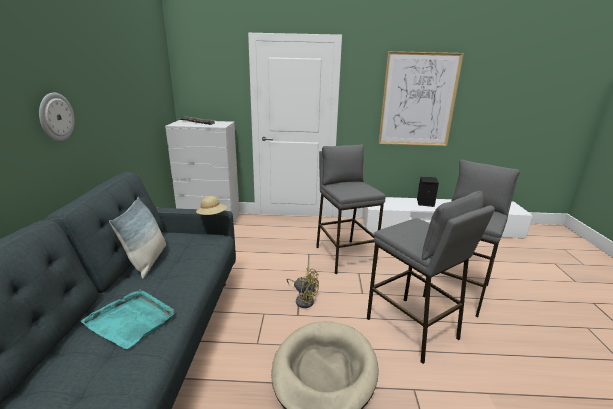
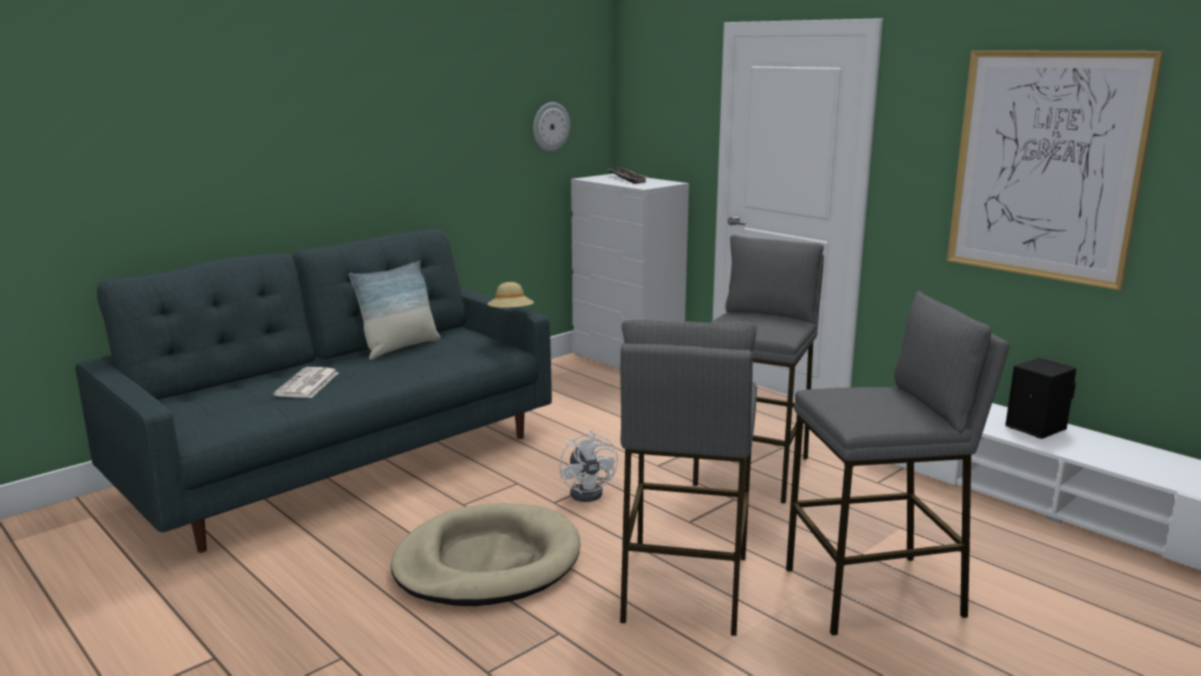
camera: 45 degrees right, 5 degrees down
wall clock [39,93,74,141] -> wall clock moved to [533,102,570,151]
turquoise tray [81,290,174,349] -> newspaper [273,367,339,398]
yellow fan [287,268,319,308] -> white fan [559,430,618,502]

